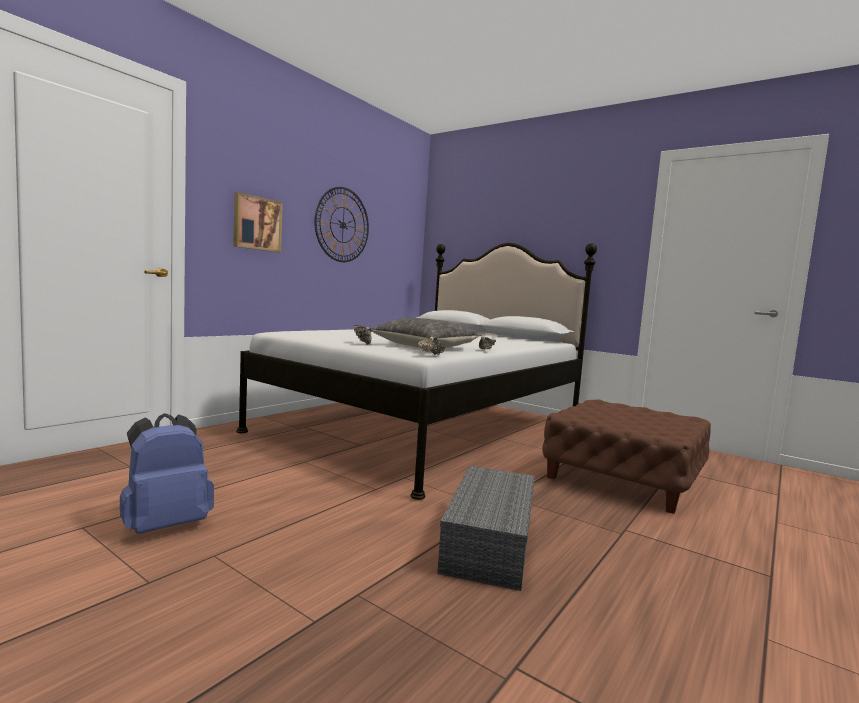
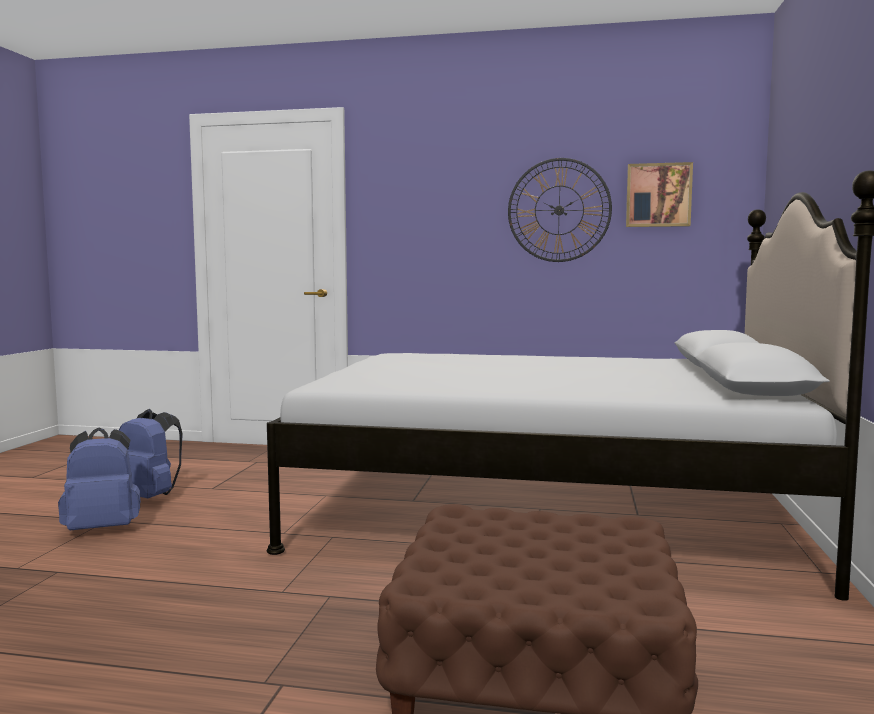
camera: 65 degrees right, 0 degrees up
picture [233,192,283,252] -> picture moved to [626,162,693,227]
pillow [354,318,496,355] -> none
grey storage box [437,466,535,591] -> none
none -> blue backpack [58,428,141,530]

